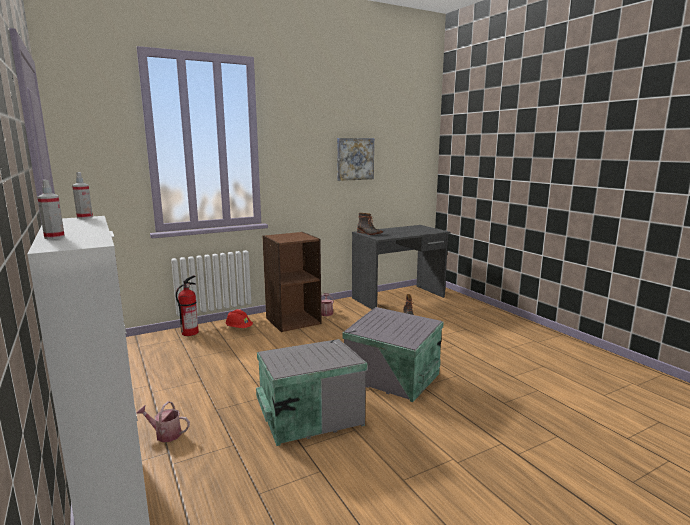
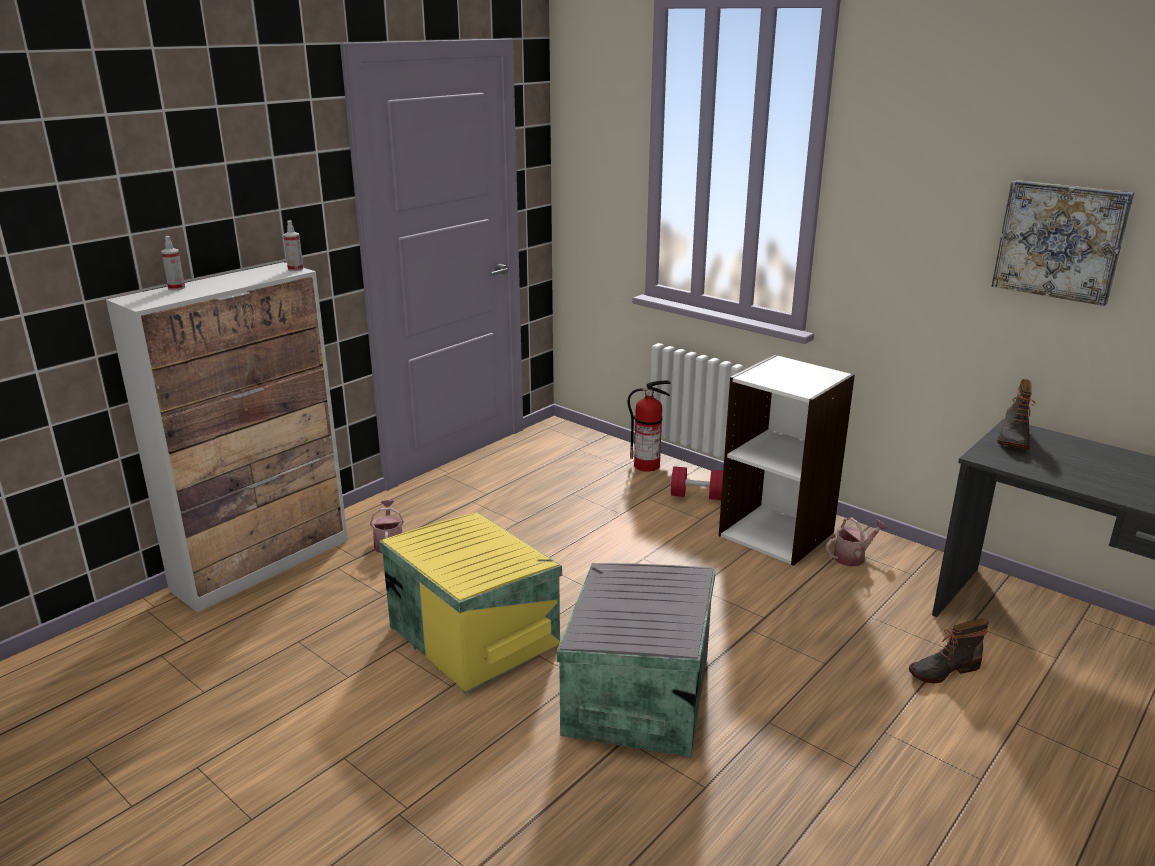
camera: 70 degrees right, 10 degrees up
red hard hat [225,309,253,328] -> red dumbbell [670,466,723,500]
grey storage box [256,339,368,446] -> yellow storage box [379,512,562,694]
brown bookcase [262,232,322,332] -> white bookcase [719,355,855,566]

